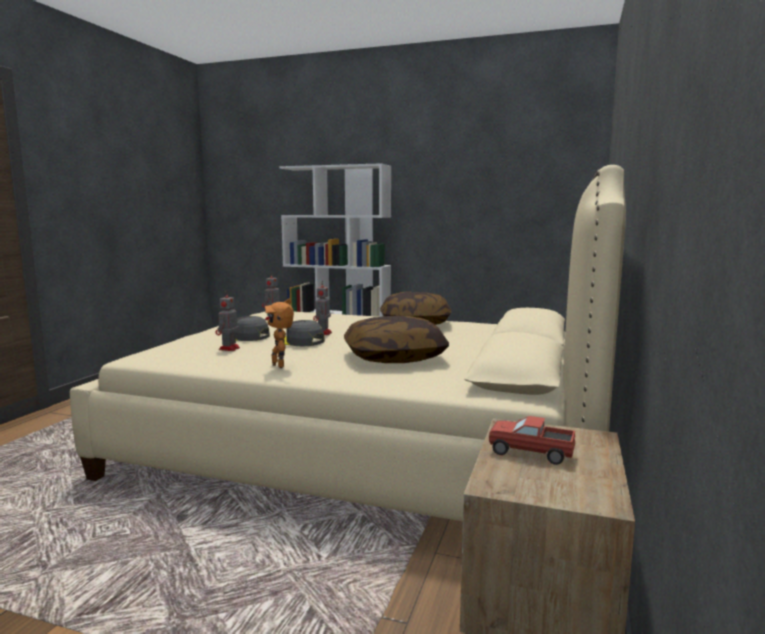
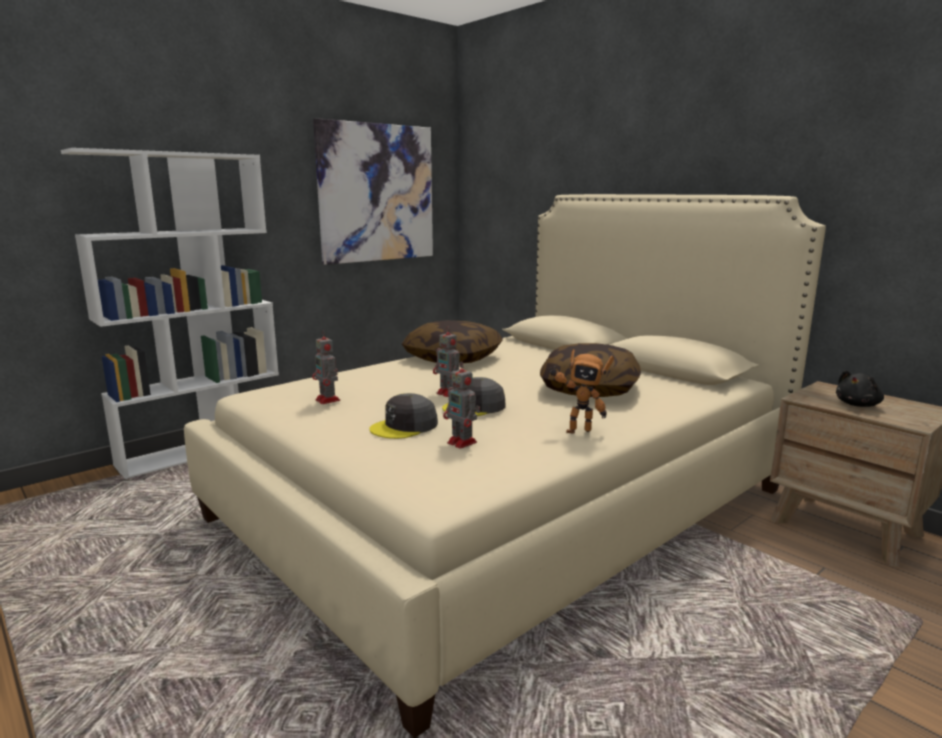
camera: 60 degrees left, 5 degrees up
toy truck [489,416,575,465] -> black plush toy [836,370,884,407]
none -> picture [313,118,433,265]

